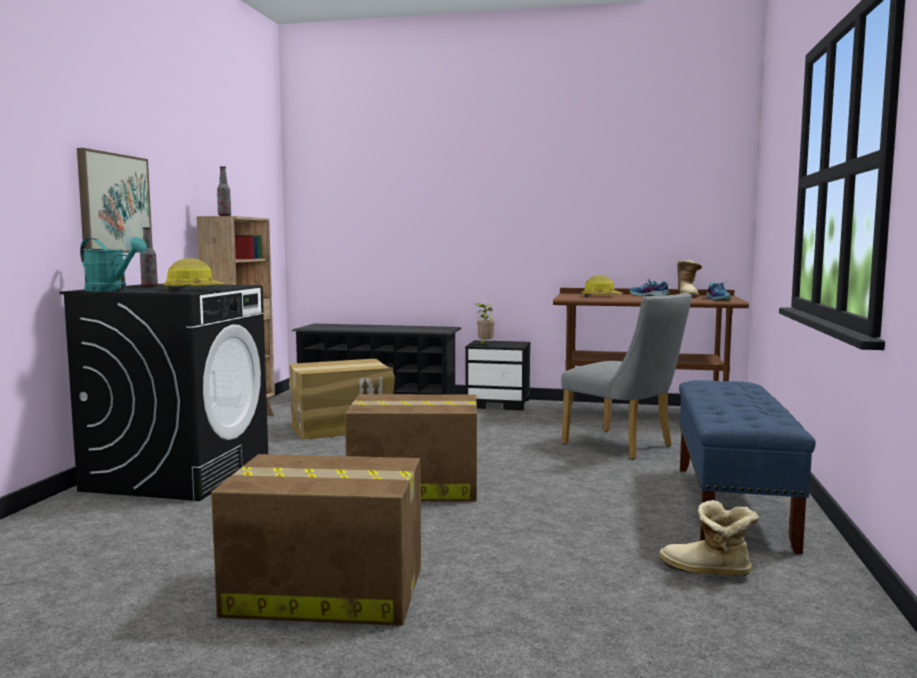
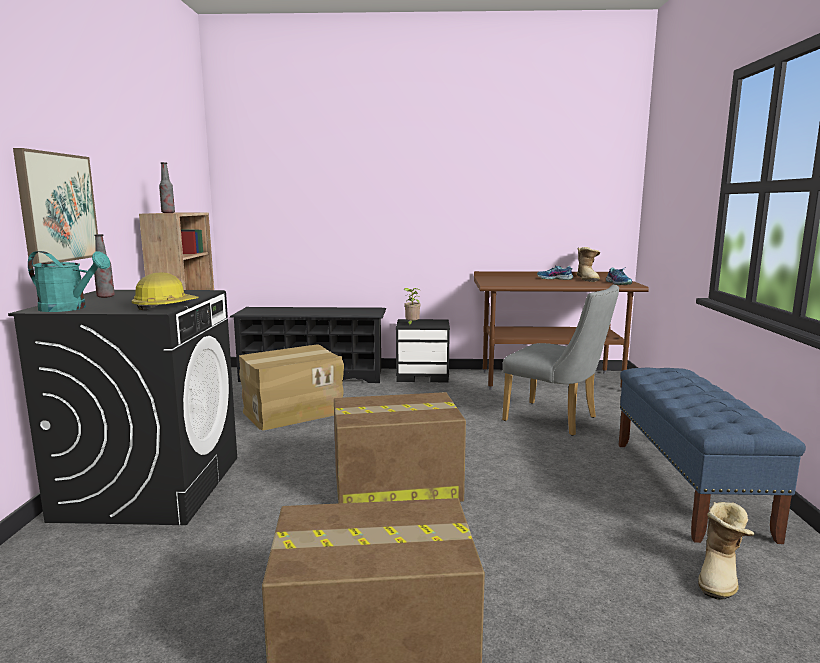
camera: 10 degrees left, 5 degrees up
hard hat [582,275,623,297] -> none
boot [659,500,759,576] -> boot turned 75 degrees counterclockwise [698,502,755,600]

